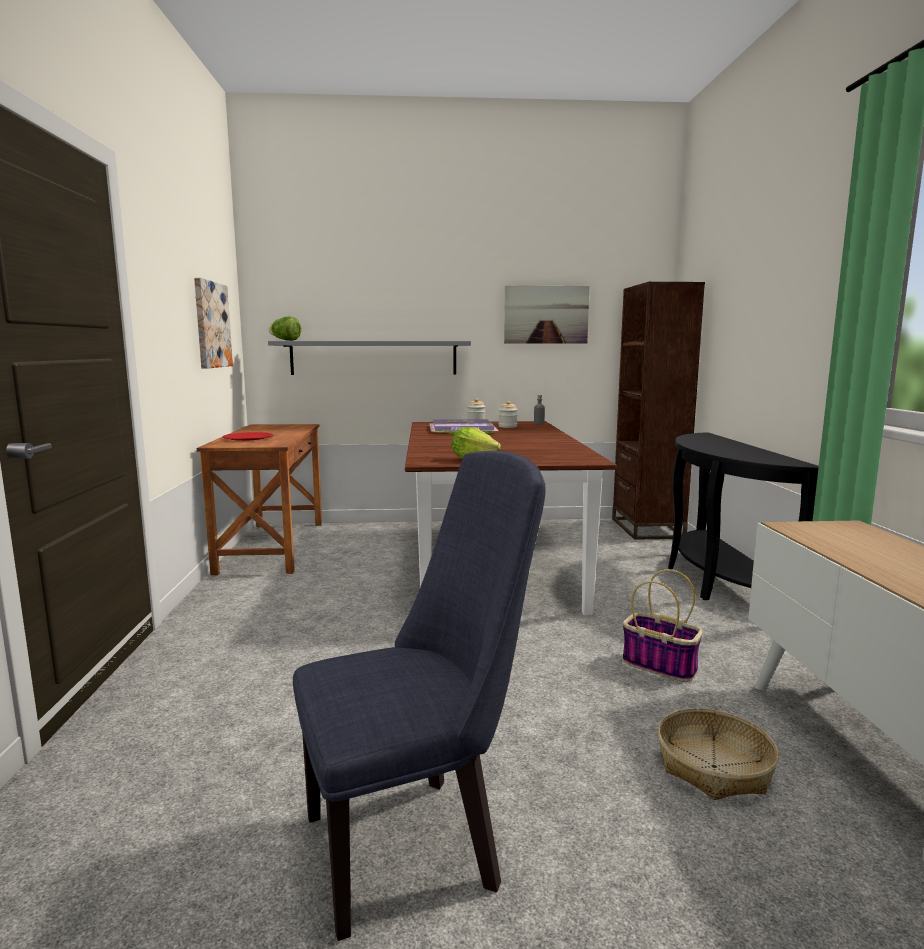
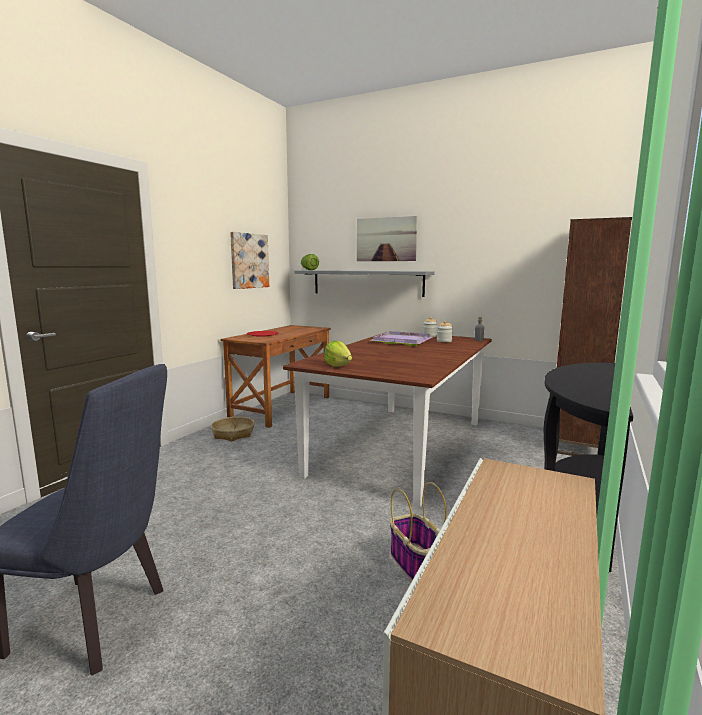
camera: 30 degrees right, 0 degrees up
picture [504,285,590,343] -> picture moved to [357,216,417,261]
basket [658,708,779,800] -> basket moved to [211,417,255,442]

